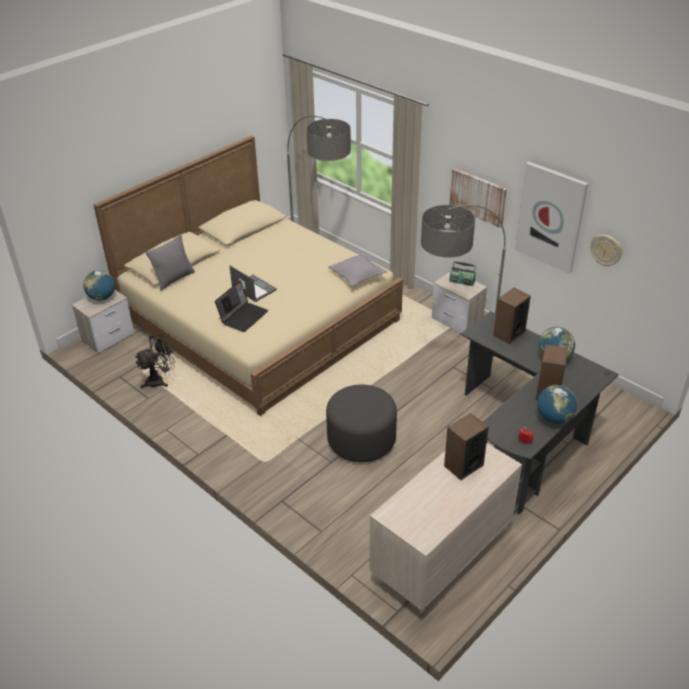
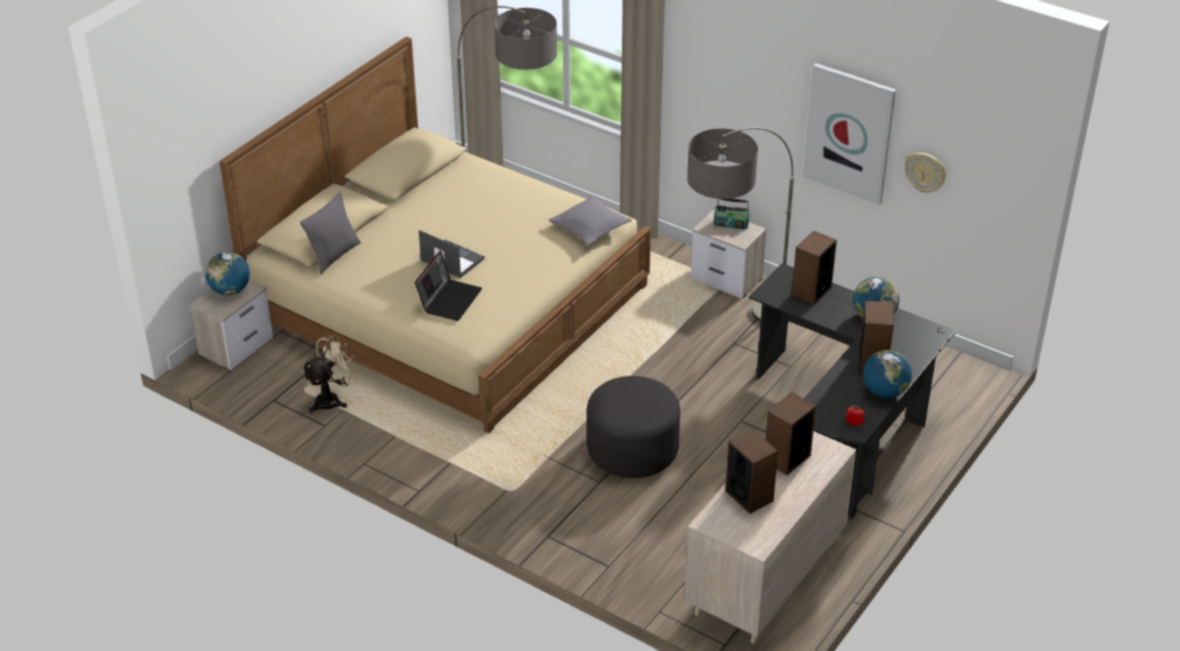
camera: 10 degrees left, 0 degrees up
black fan [135,334,175,389] -> beige fan [302,334,359,414]
picture [449,168,507,228] -> none
none -> speaker [725,429,778,514]

